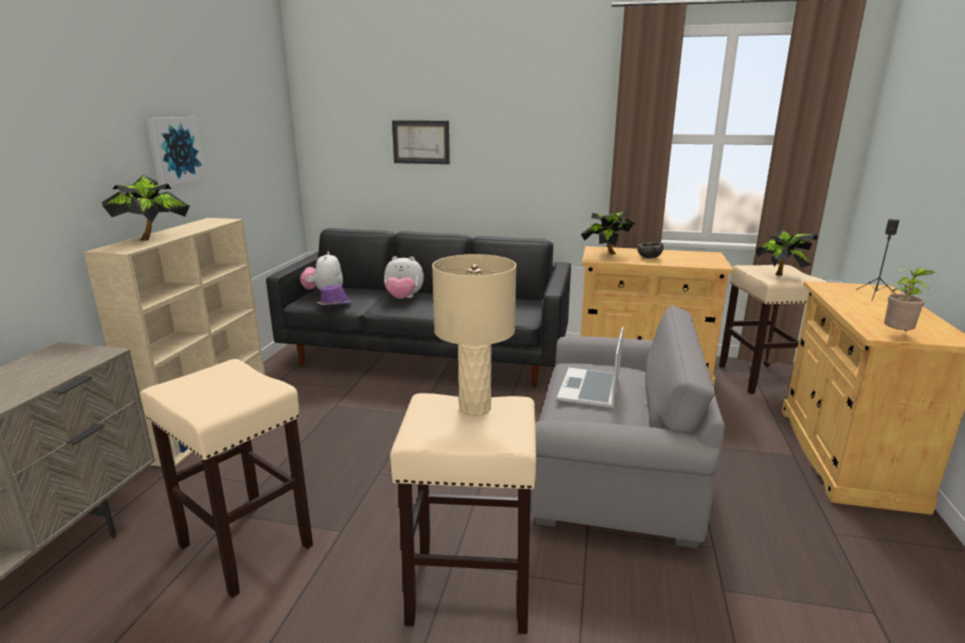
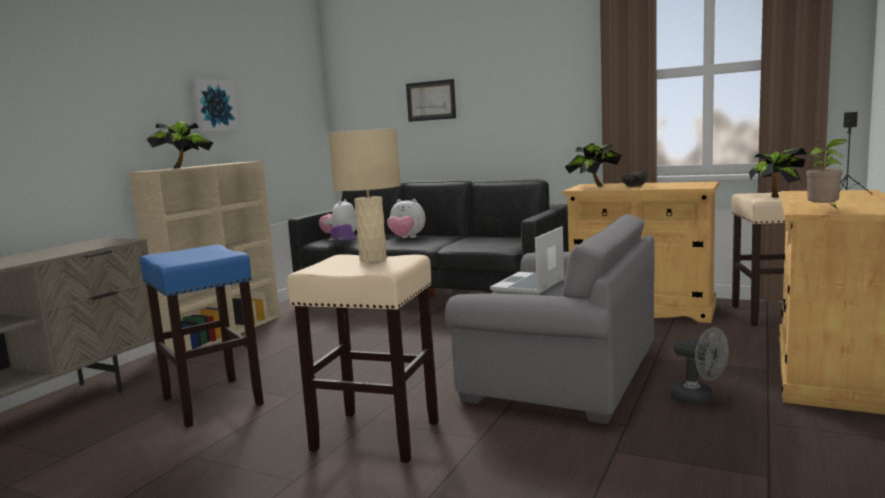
camera: 15 degrees right, 10 degrees down
beige stool [140,359,313,598] -> blue stool [139,244,264,427]
none -> grey fan [671,327,729,406]

